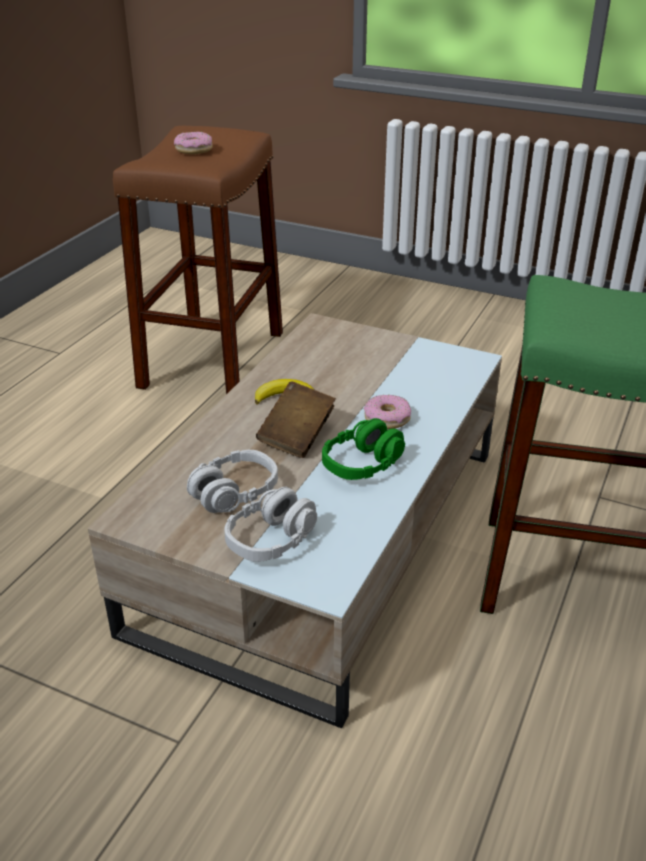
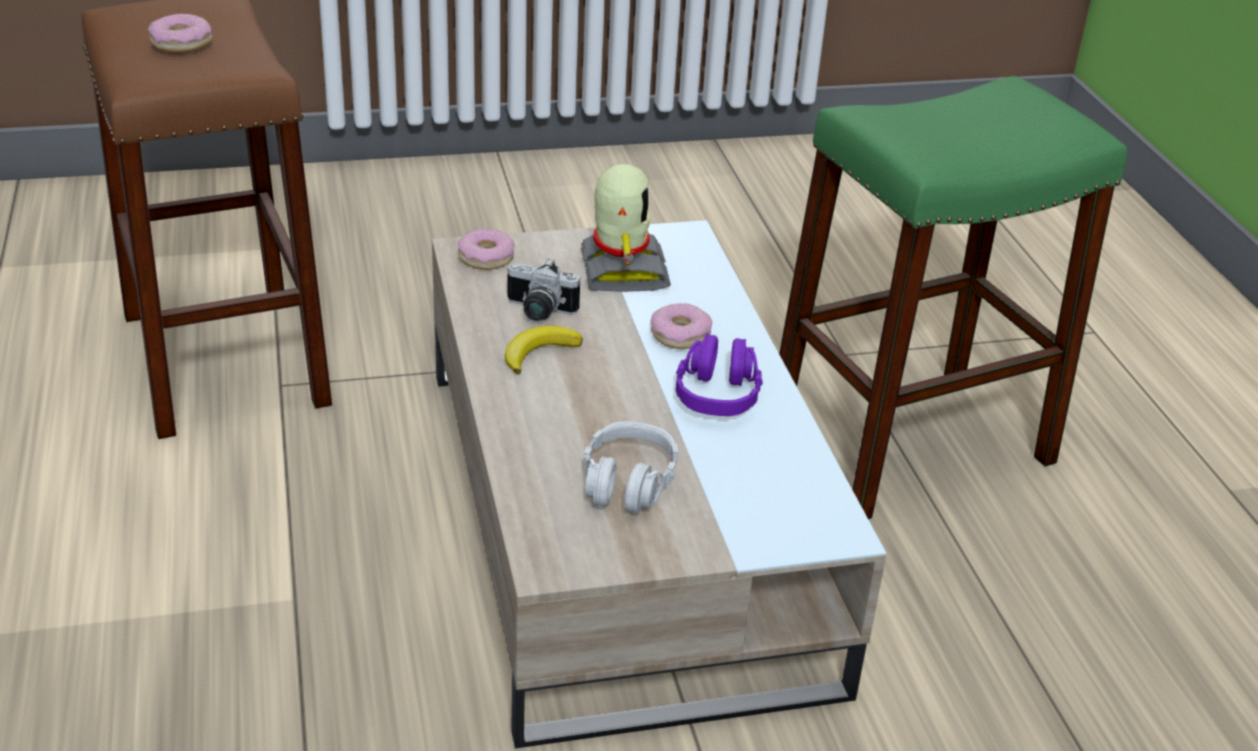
camera: 40 degrees left, 0 degrees up
grey headphones [224,487,317,562] -> none
brown book [256,381,336,458] -> none
green headphones [322,418,405,480] -> purple headphones [676,334,763,416]
none -> donut [458,229,514,270]
none -> camera [507,259,580,321]
none -> toy robot [581,164,671,292]

